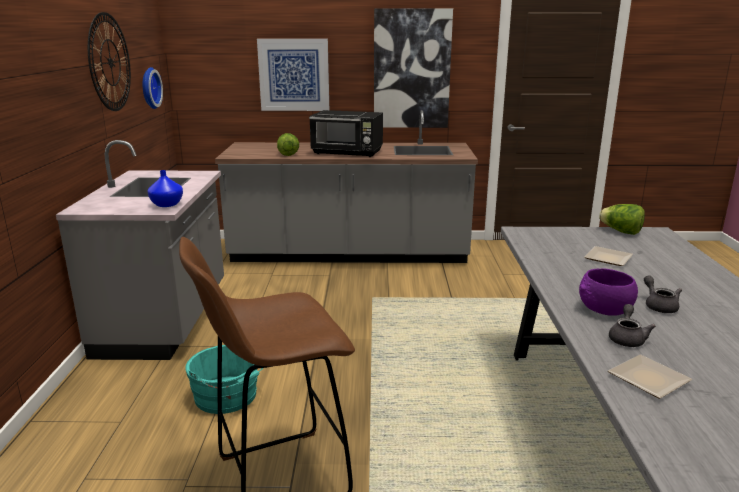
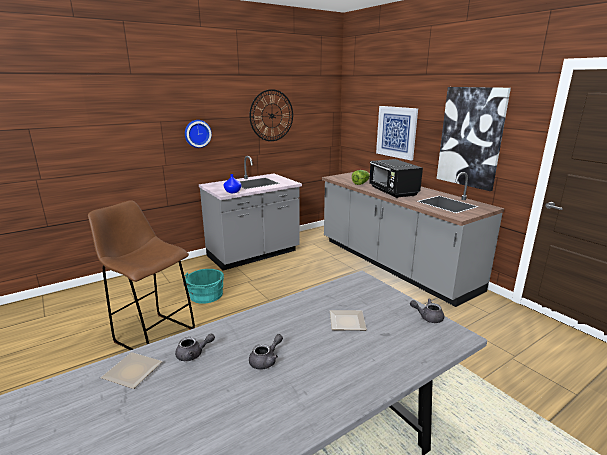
camera: 55 degrees right, 0 degrees up
wall clock [143,67,163,109] -> wall clock moved to [185,120,212,148]
purple bowl [579,268,638,316] -> none
lettuce [599,204,645,235] -> grey teapot [410,298,444,323]

